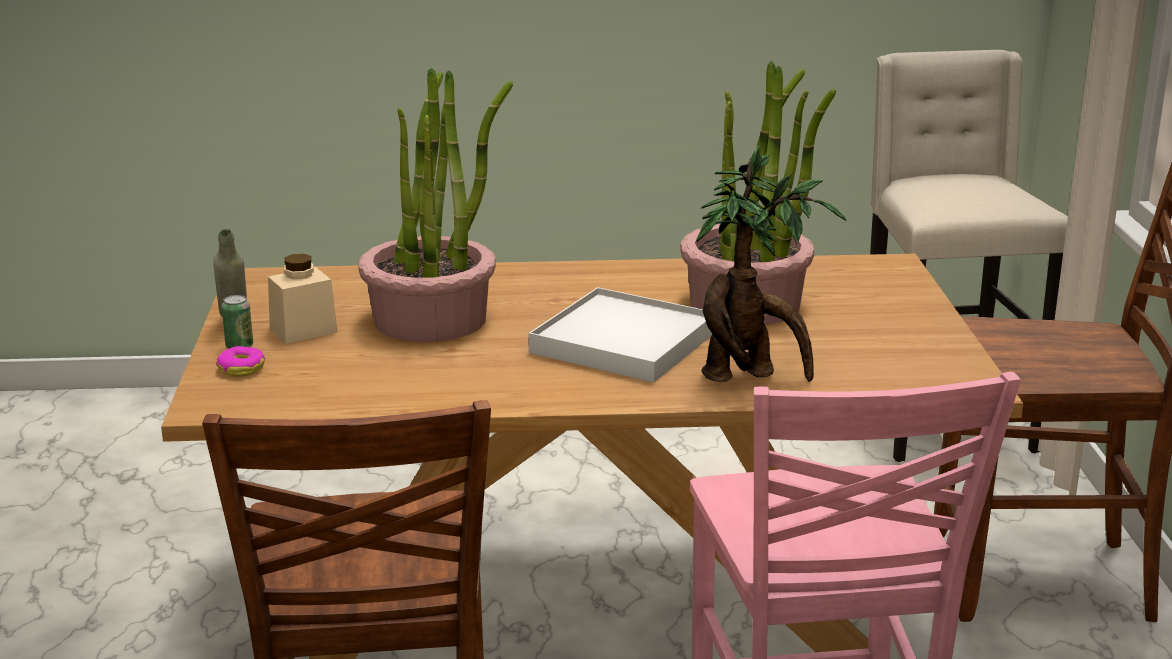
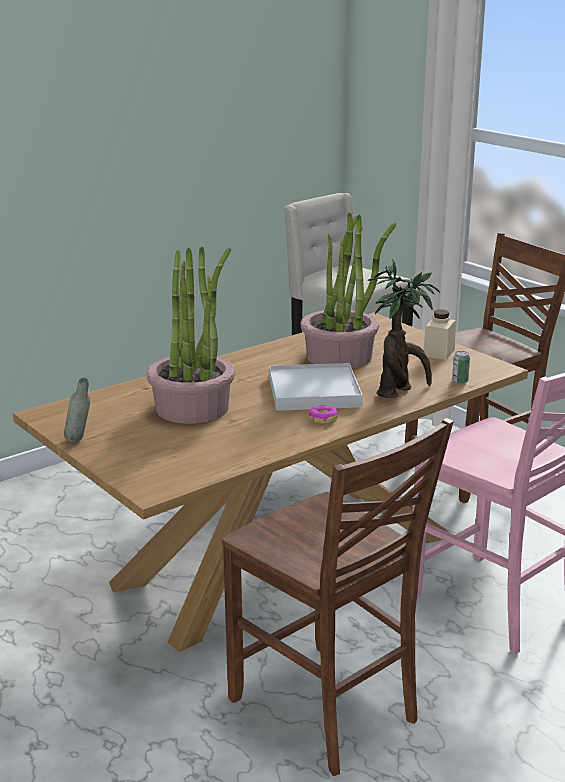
camera: 35 degrees left, 0 degrees up
donut [216,346,265,376] -> donut moved to [308,405,338,424]
can [222,295,253,349] -> can moved to [452,351,470,384]
beige jar [268,254,338,344] -> beige jar moved to [423,310,456,360]

